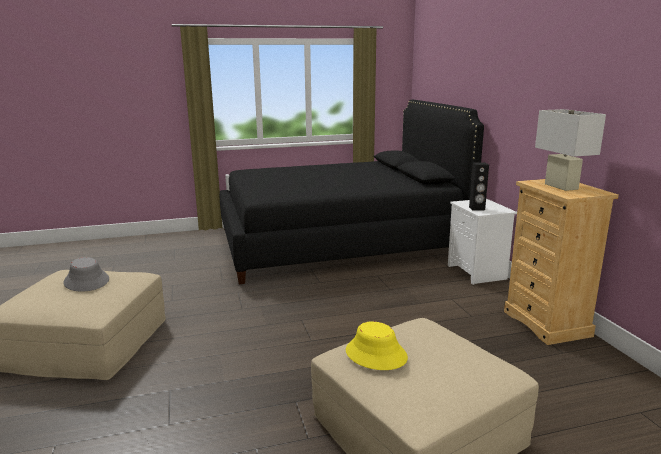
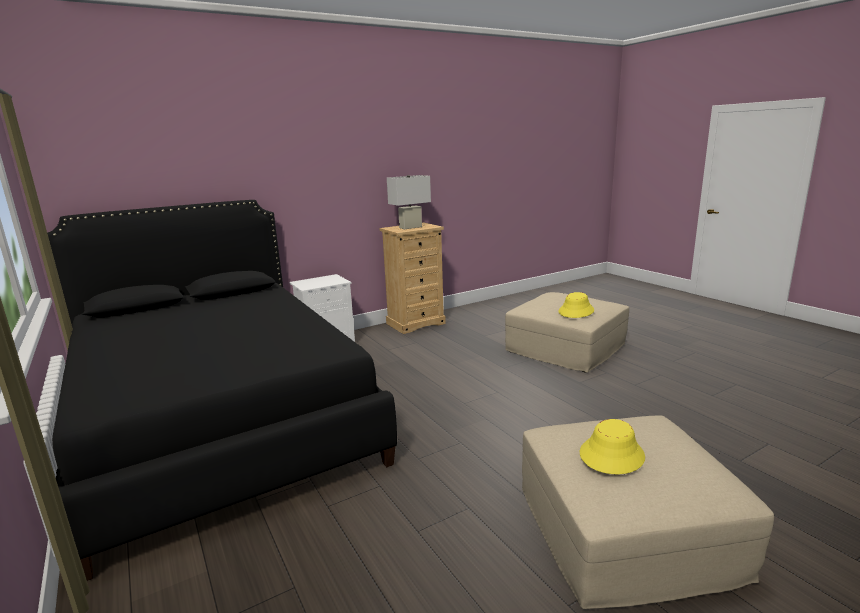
camera: 105 degrees left, 0 degrees up
grey hat [63,257,109,292] -> yellow hat [580,419,645,474]
black speaker [469,162,489,211] -> none

